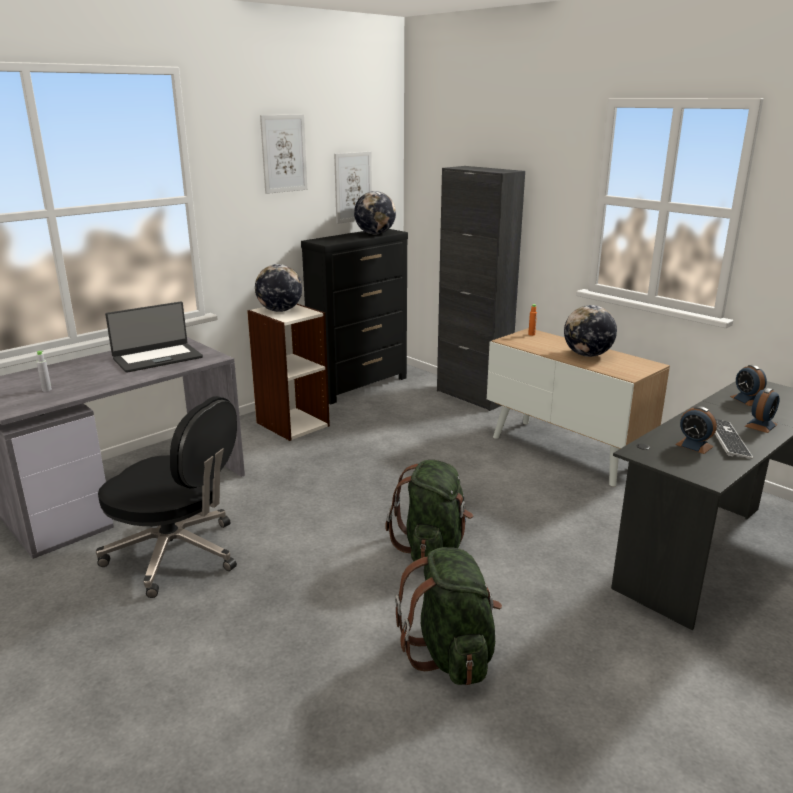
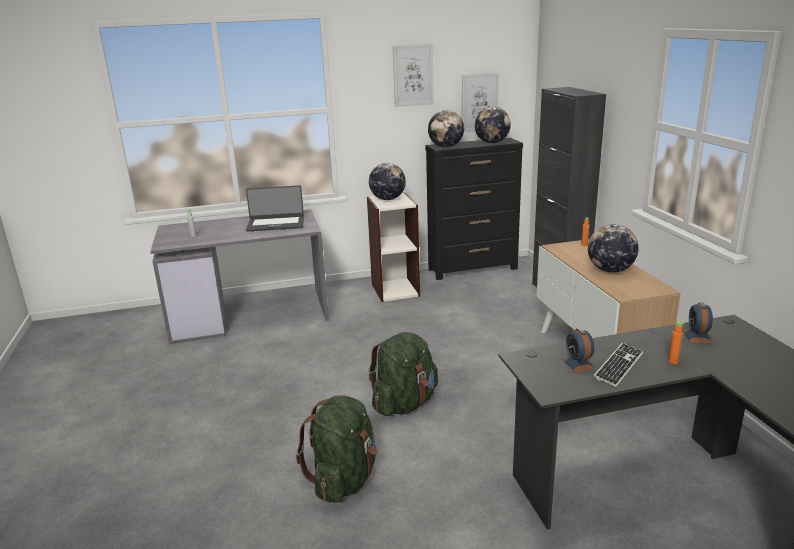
camera: 30 degrees right, 0 degrees up
black office chair [96,396,237,598] -> none
alarm clock [745,388,780,433] -> orange bottle [668,321,683,364]
none -> globe [428,110,464,148]

